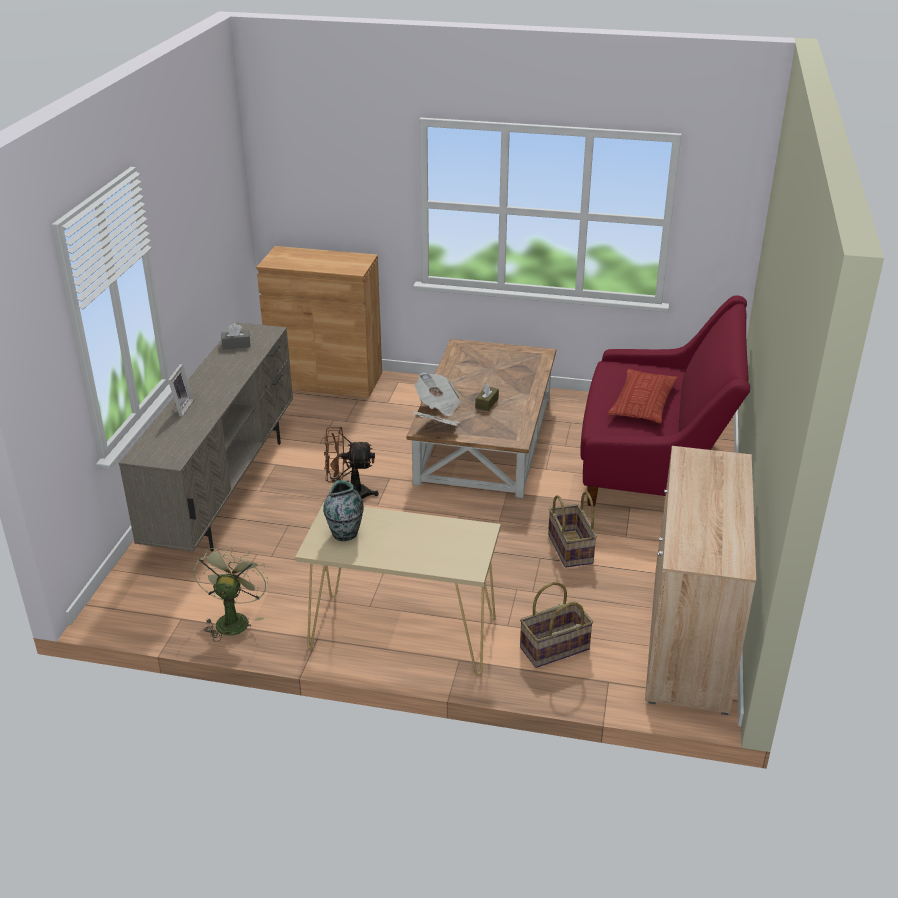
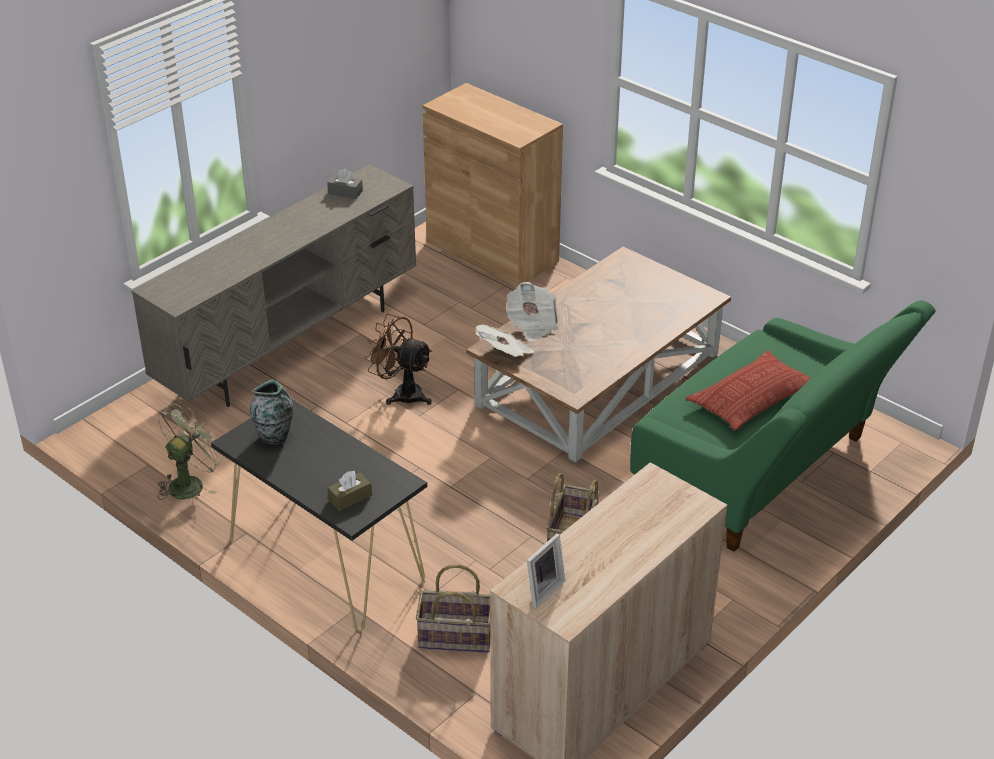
camera: 30 degrees right, 5 degrees up
picture frame [168,364,194,417] -> picture frame moved to [527,534,565,608]
beige console table [295,503,501,675] -> black console table [211,399,427,631]
brown tissue box [475,383,499,411] -> brown tissue box moved to [328,471,372,511]
red sofa [580,295,750,507] -> green sofa [630,300,936,552]

